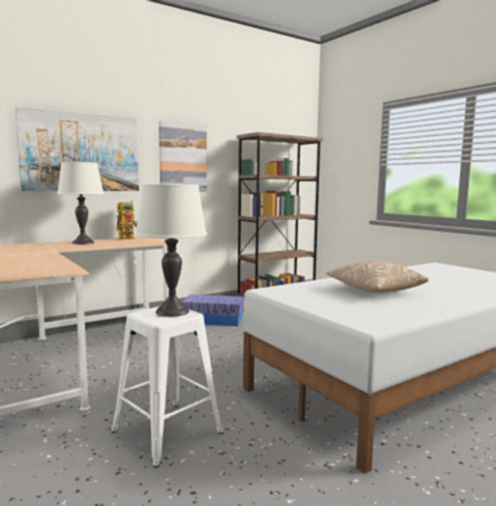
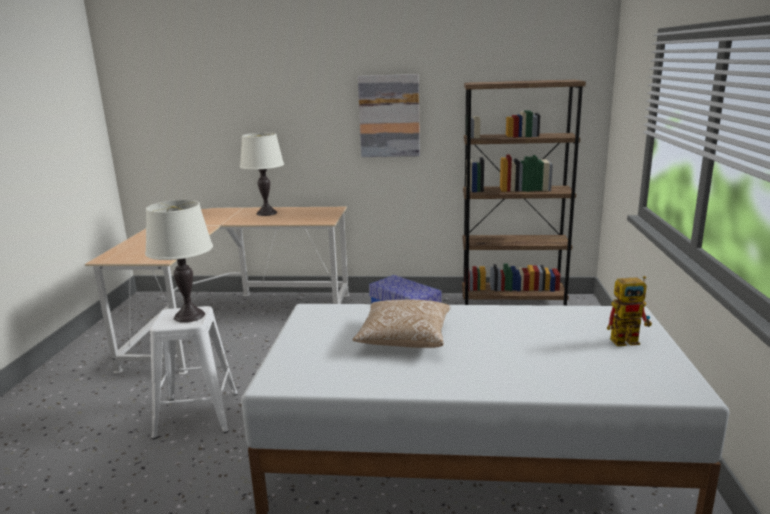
camera: 40 degrees right, 10 degrees up
picture [15,106,139,191] -> none
toy robot [116,200,137,239] -> toy robot moved to [607,276,652,346]

